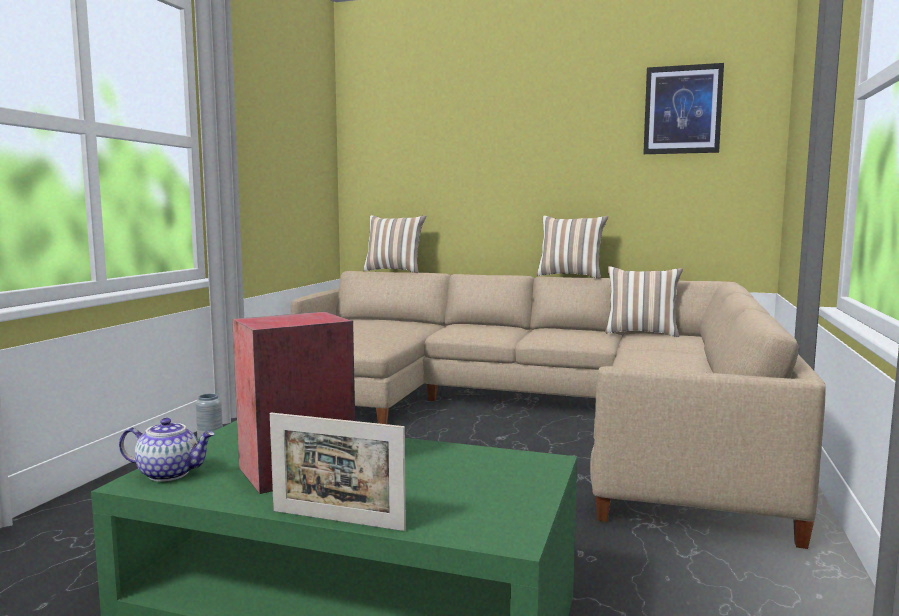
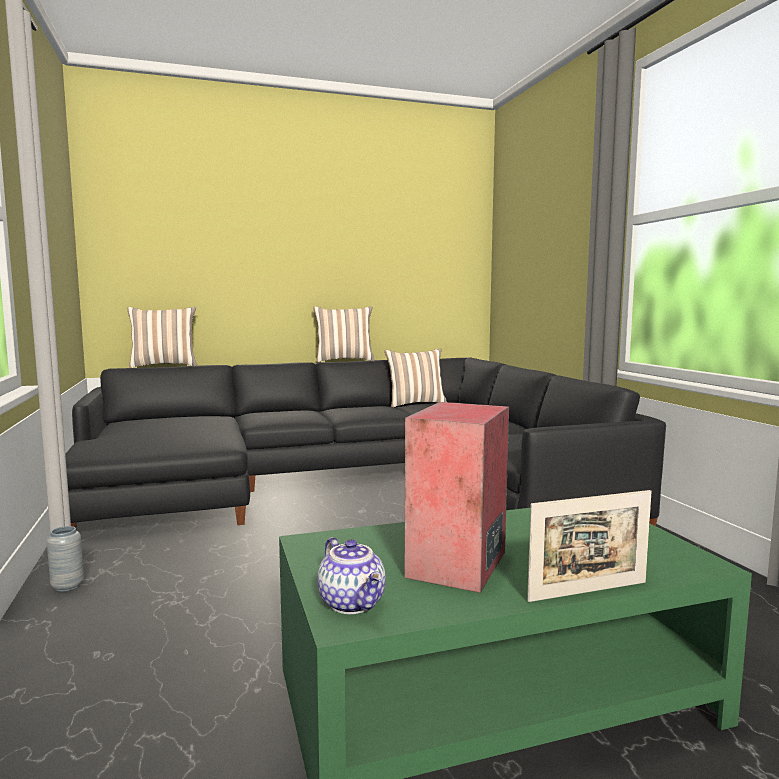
camera: 35 degrees left, 0 degrees up
teapot [119,418,215,482] -> teapot turned 90 degrees clockwise [317,537,386,614]
beige sofa [291,271,826,549] -> black sofa [65,358,666,530]
picture [643,63,724,154] -> none

